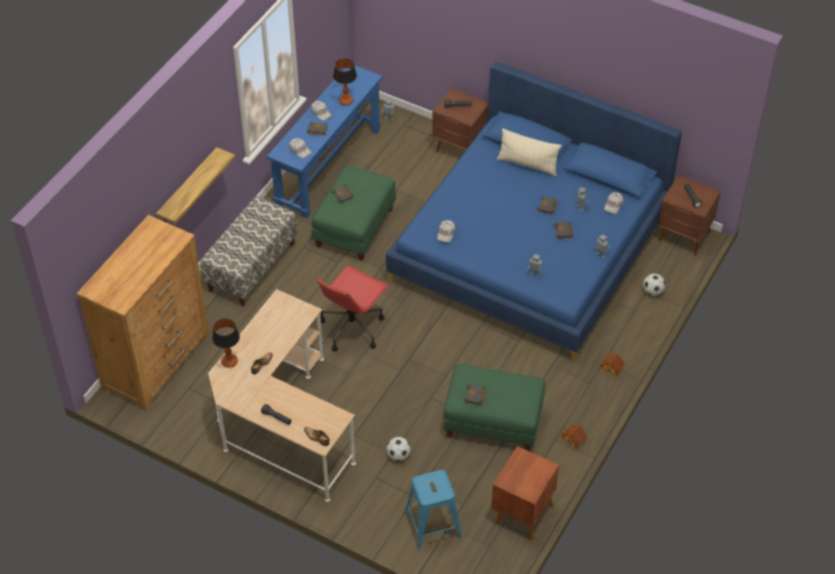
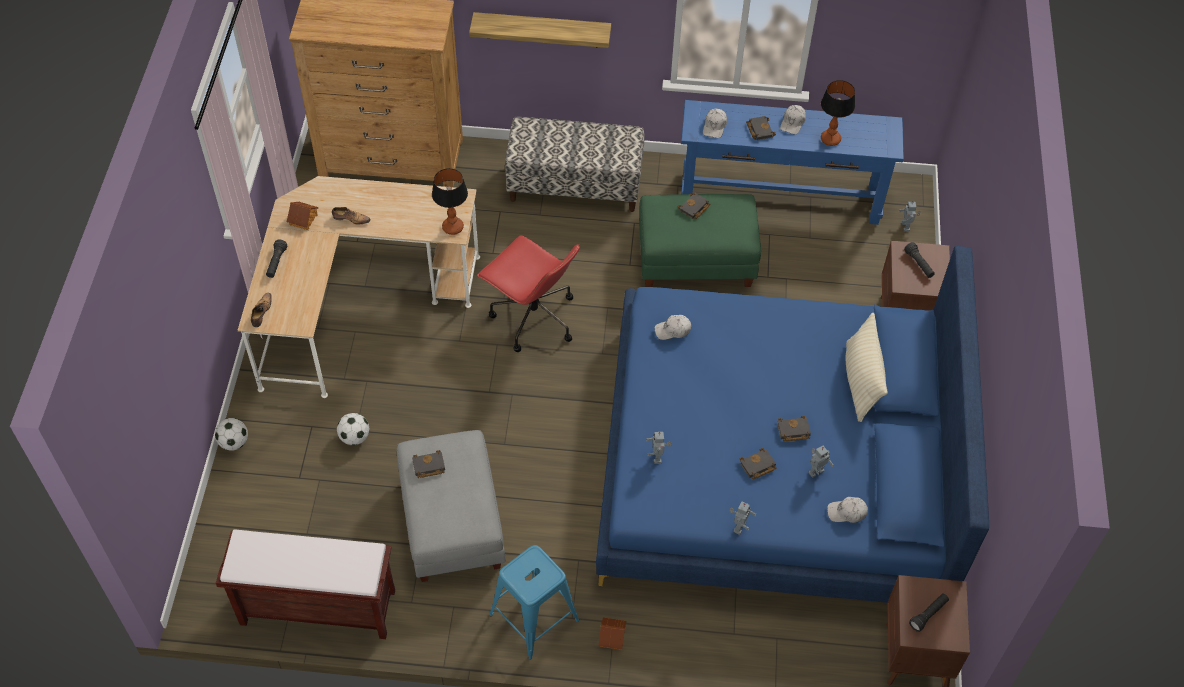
camera: 65 degrees right, 5 degrees up
table lamp [212,319,240,368] -> table lamp moved to [432,168,468,235]
red office chair [317,266,389,351] -> red office chair turned 150 degrees counterclockwise [477,235,580,352]
blue stool [404,470,462,550] -> blue stool moved to [489,545,579,660]
green ottoman [443,364,545,451] -> grey ottoman [397,430,506,582]
brown nightstand [491,446,559,541] -> brown bench [216,529,395,639]
toy house [561,425,587,448] -> toy house moved to [287,202,319,230]
football [643,274,665,296] -> football moved to [215,418,248,450]

